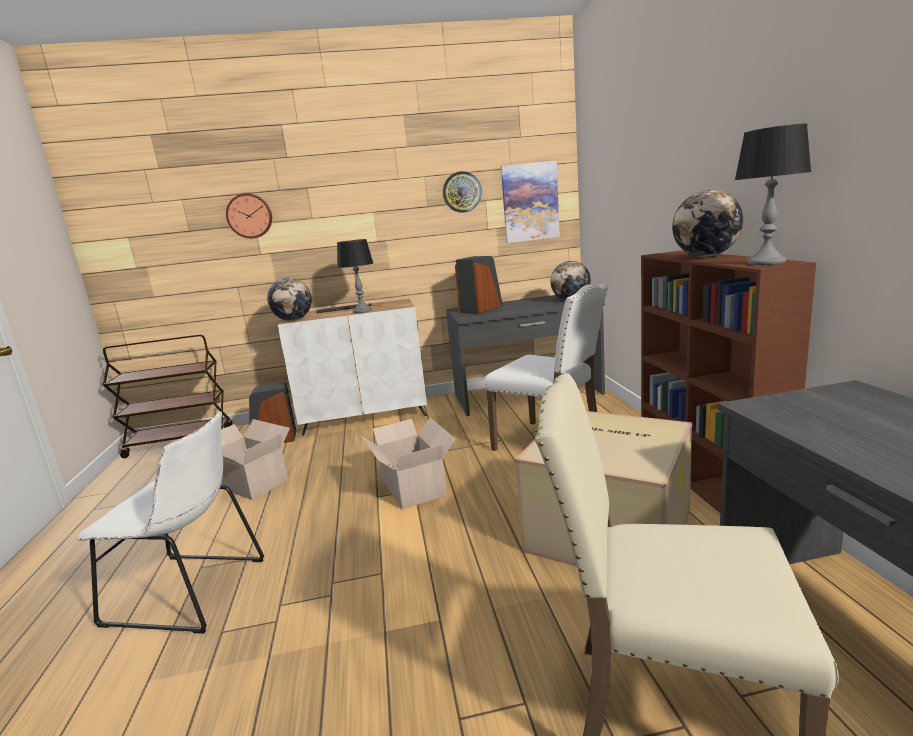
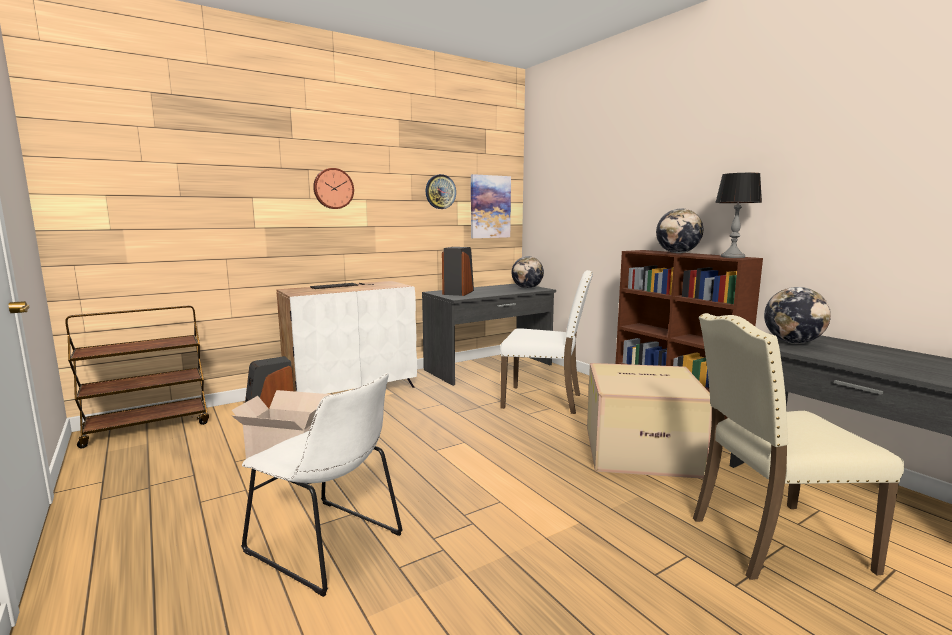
camera: 25 degrees left, 5 degrees down
white chair [77,411,264,634] -> white chair turned 45 degrees clockwise [241,373,403,597]
wall clock [226,193,272,238] -> wall clock moved to [313,168,354,209]
globe [267,278,312,321] -> globe moved to [764,287,831,343]
table lamp [337,239,373,313] -> none
cardboard box [360,417,456,509] -> none

